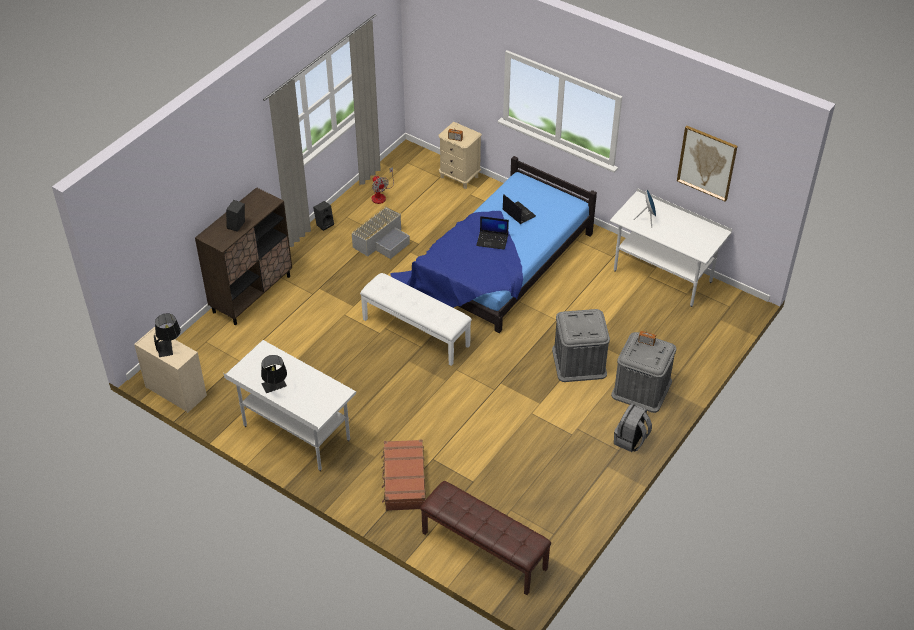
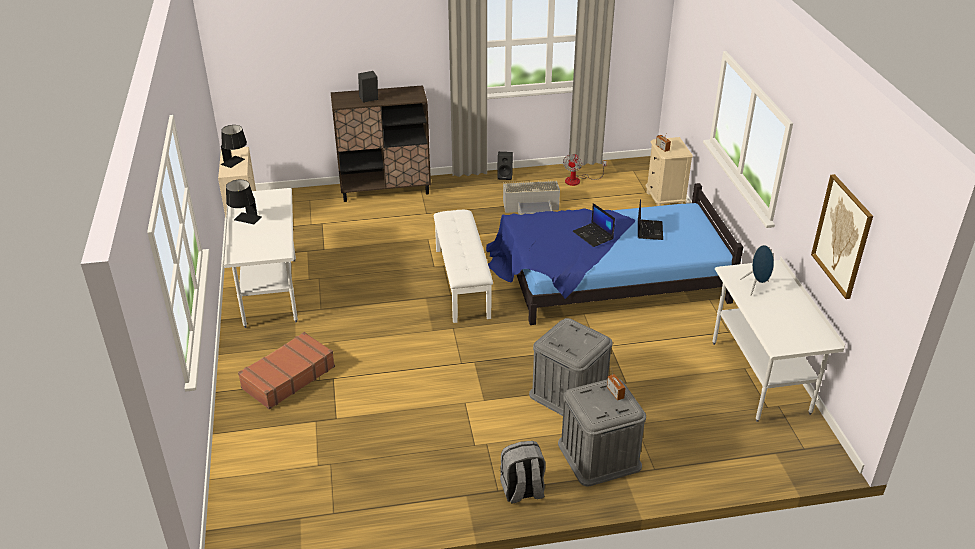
camera: 45 degrees right, 10 degrees down
brown bench [420,481,551,595] -> none

